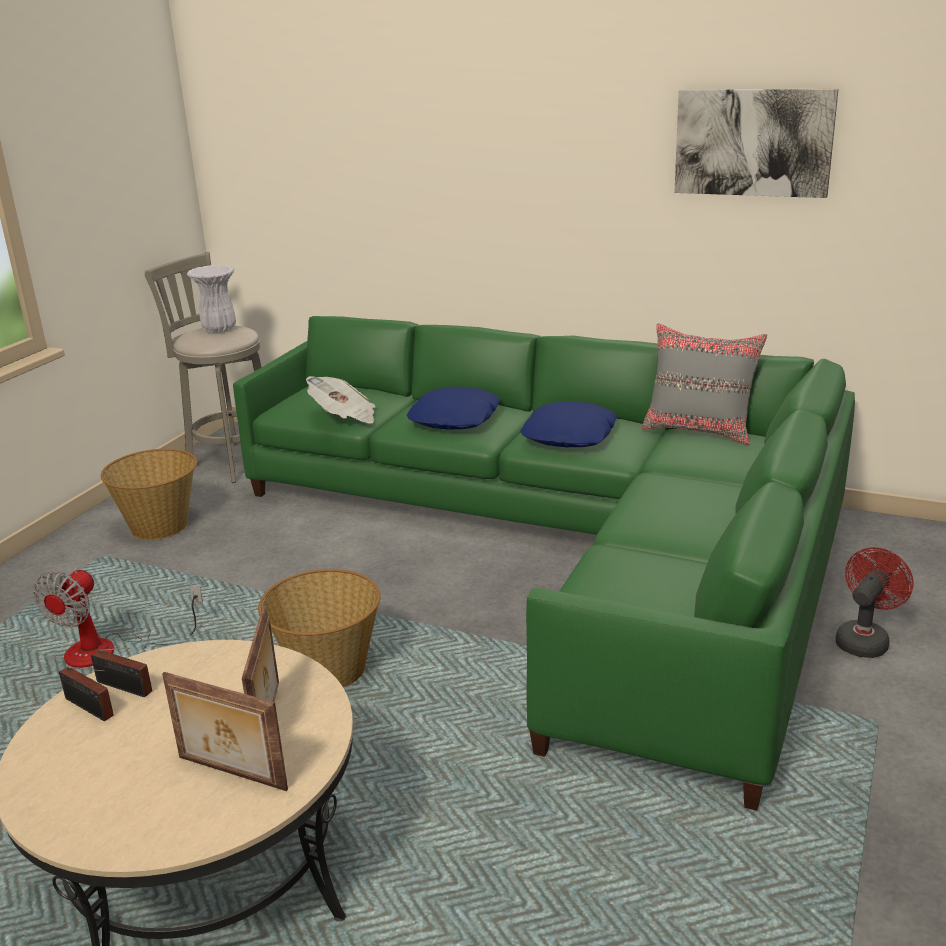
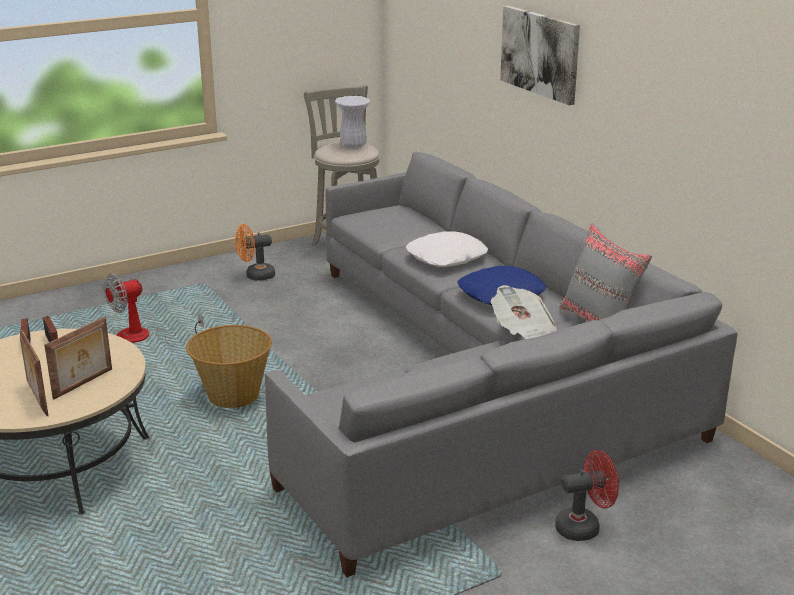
camera: 35 degrees right, 0 degrees up
basket [101,449,197,540] -> orange fan [235,224,275,281]
green sofa [233,316,855,811] -> grey sofa [265,152,737,577]
newspaper [306,376,375,423] -> newspaper moved to [491,285,557,339]
blue pillow [407,387,501,430] -> white pillow [406,232,488,267]
picture [674,89,838,198] -> picture moved to [500,6,580,105]

